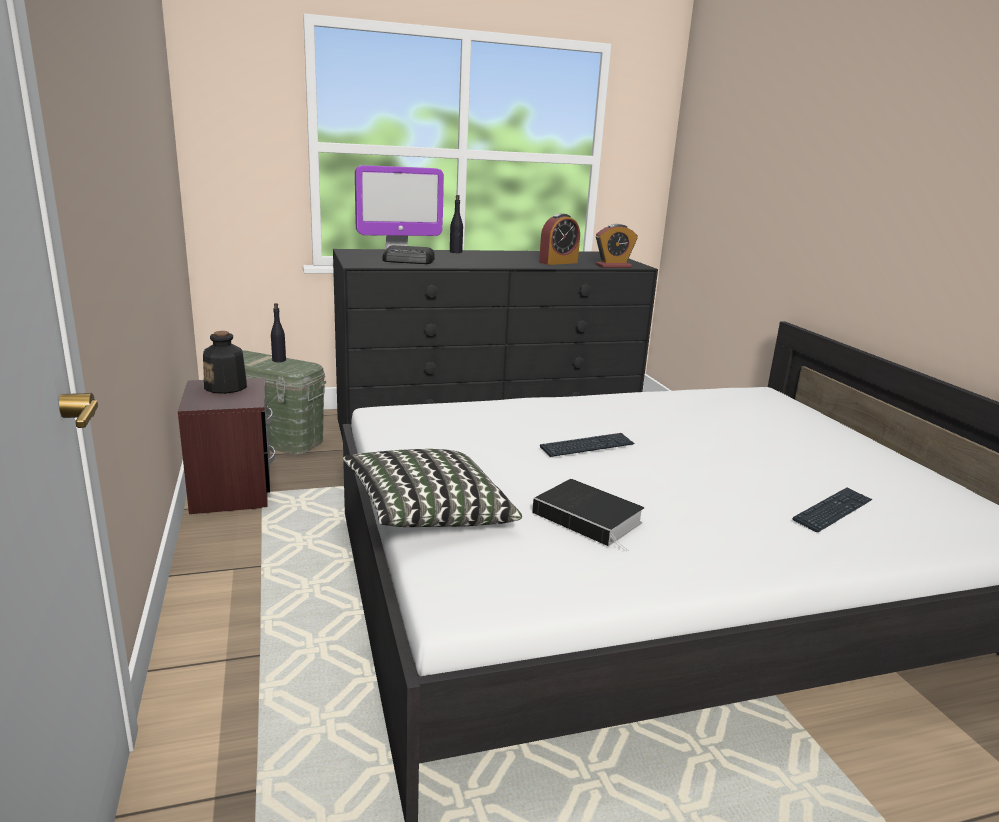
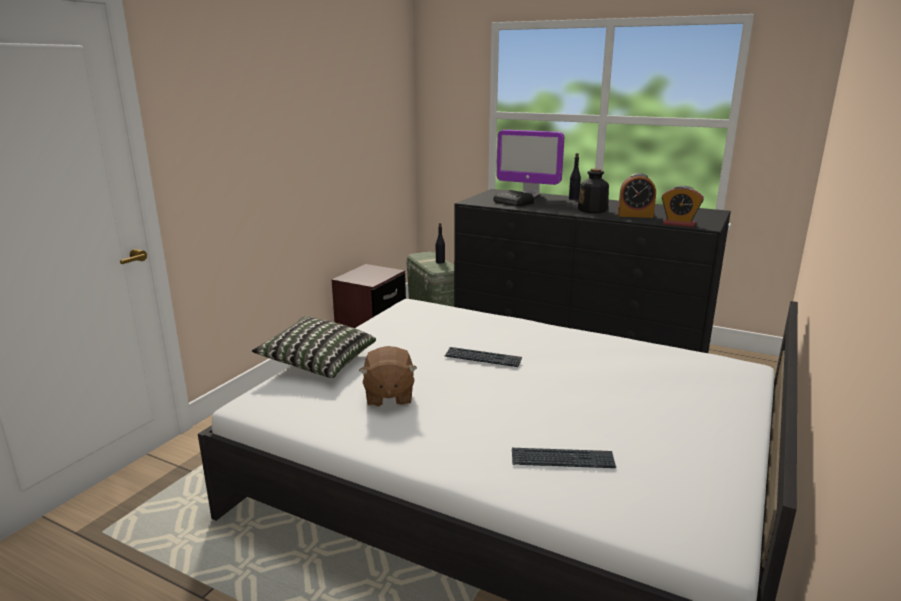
camera: 45 degrees right, 0 degrees up
bottle [203,331,247,394] -> bottle moved to [578,169,609,213]
book [532,479,644,551] -> brown plush toy [359,346,417,407]

